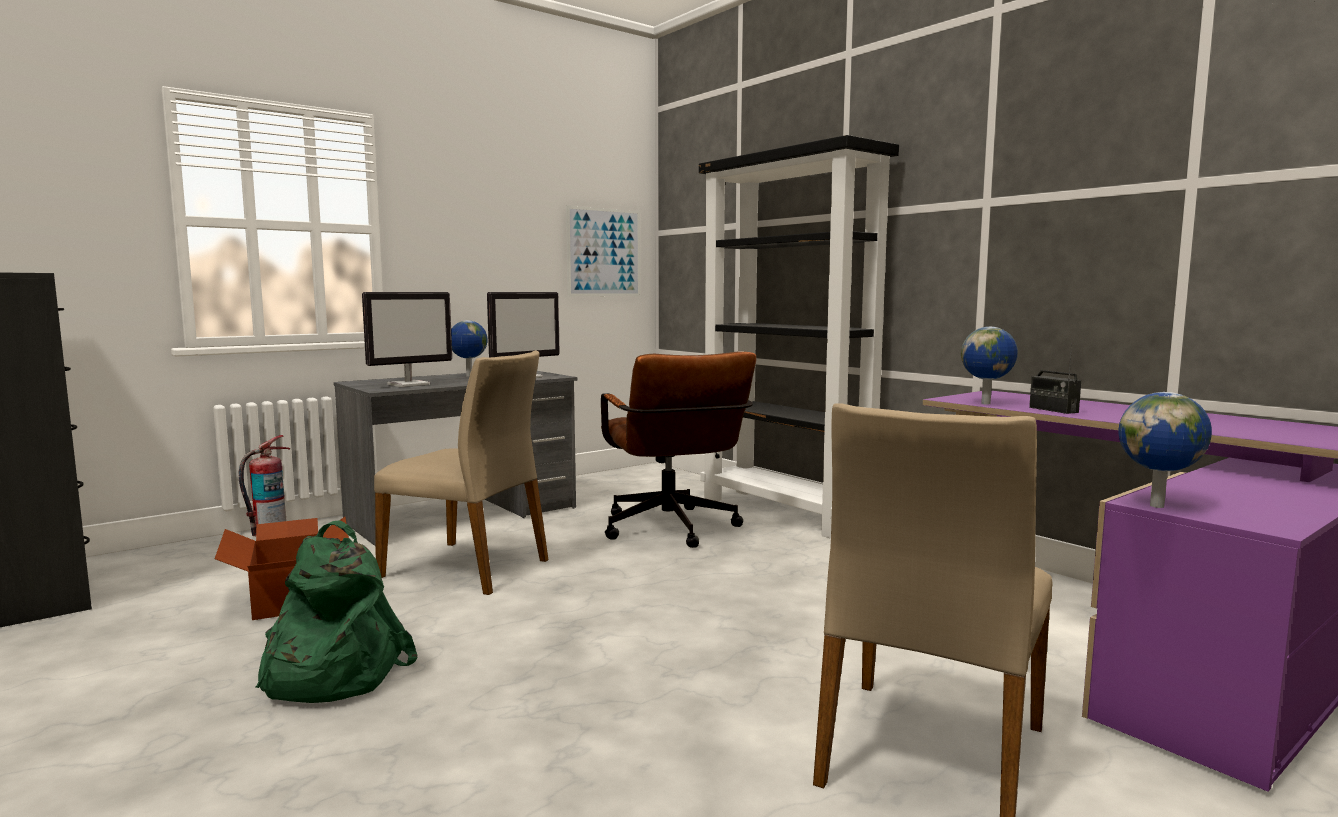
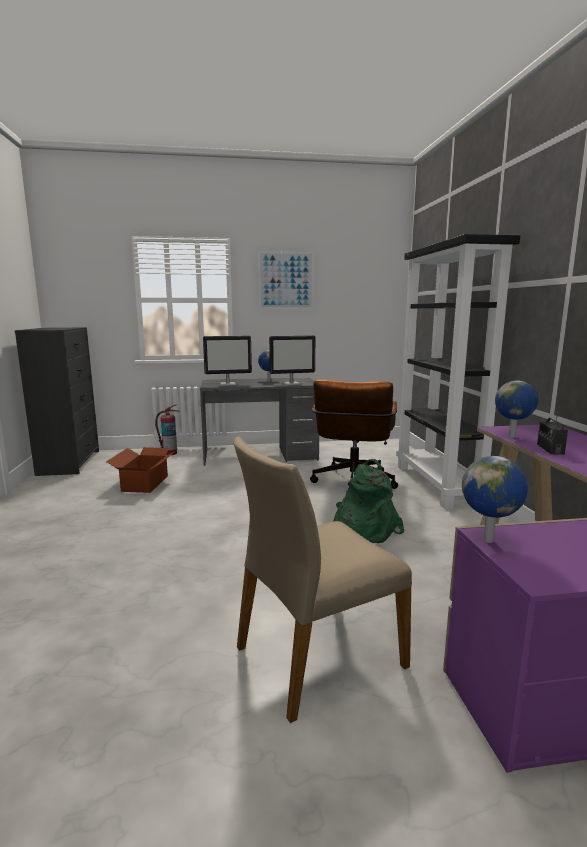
camera: 30 degrees right, 5 degrees up
green backpack [255,520,418,703] -> green backpack moved to [333,459,404,543]
beige chair [374,350,549,595] -> none
picture [566,205,640,297] -> picture moved to [258,251,314,309]

